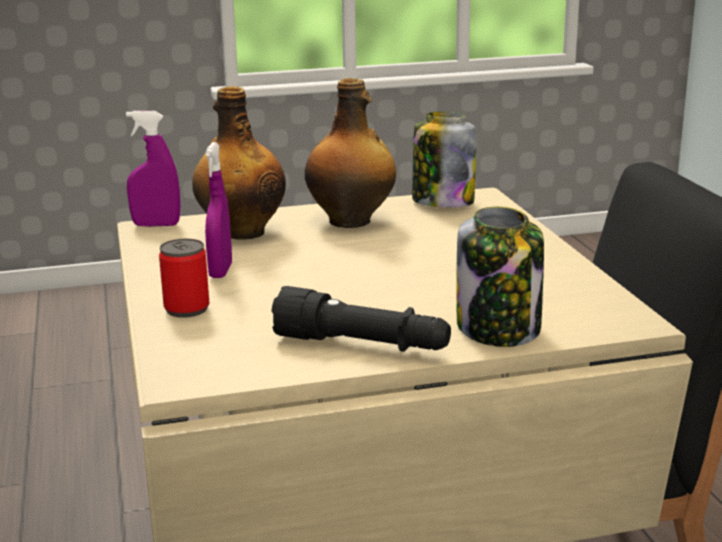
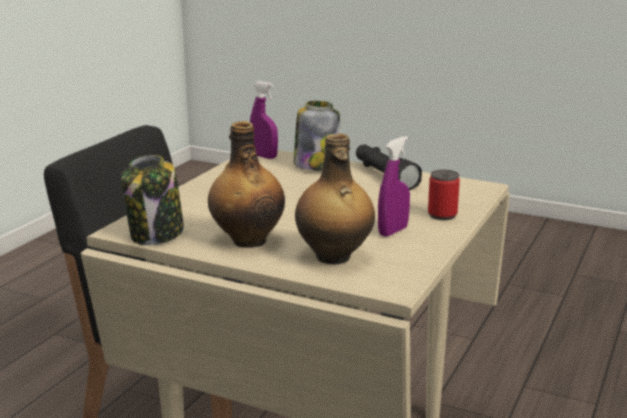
camera: 140 degrees left, 0 degrees up
purple spray bottle [126,111,180,227] -> purple spray bottle moved to [250,81,278,159]

